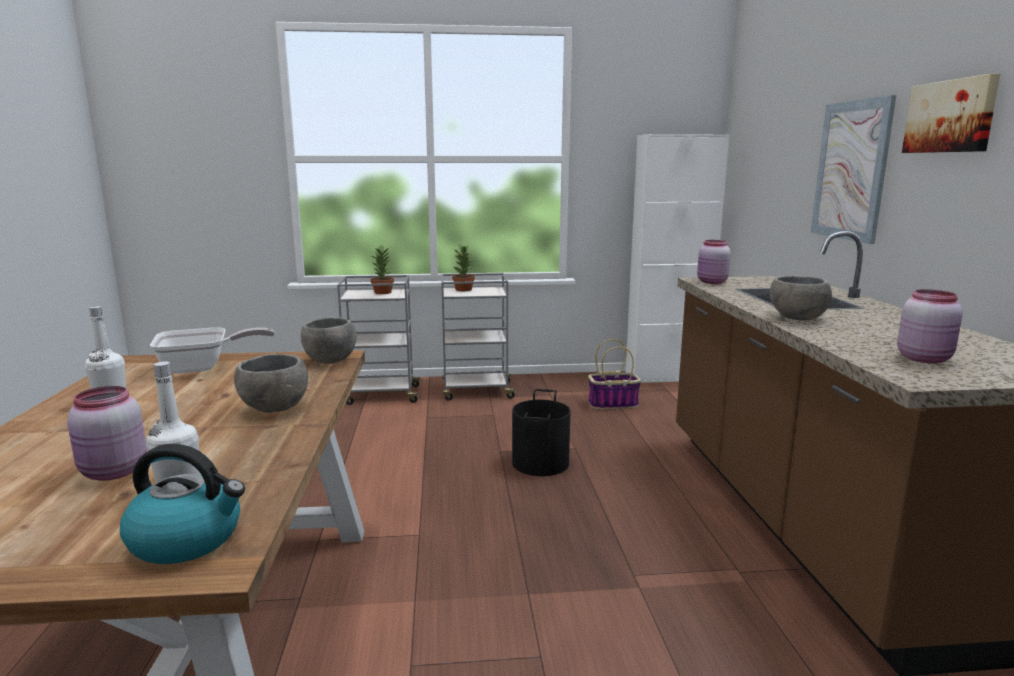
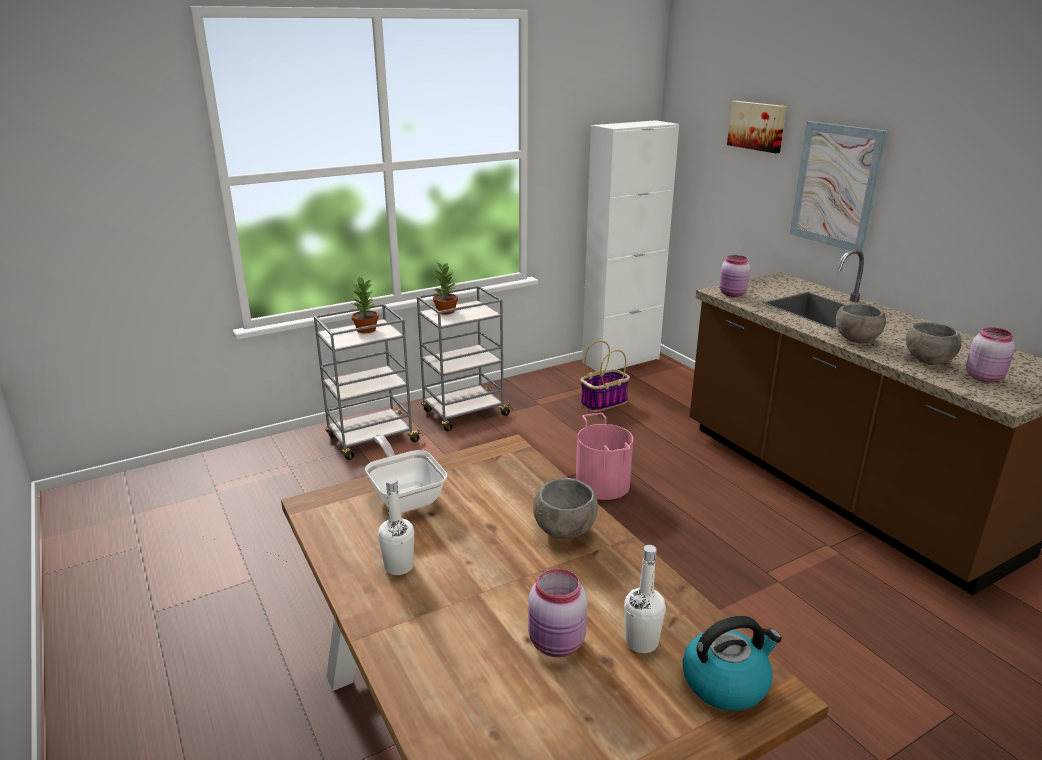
camera: 25 degrees left, 10 degrees up
frying pan [150,327,274,374] -> frying pan turned 75 degrees counterclockwise [365,435,447,513]
grey bowl [301,317,357,364] -> grey bowl moved to [906,322,962,365]
black bucket [512,389,570,476] -> pink bucket [576,413,633,500]
picture [902,74,1000,153] -> picture moved to [727,101,786,153]

